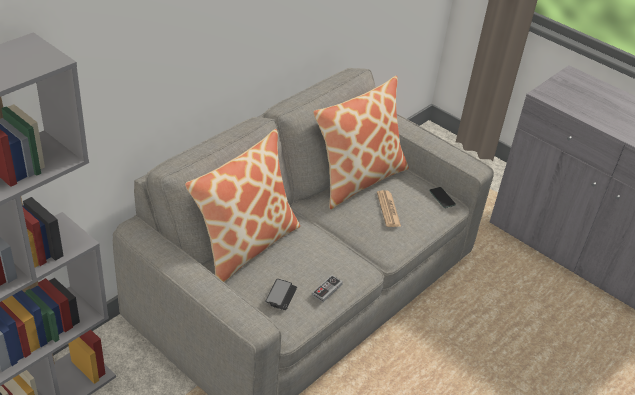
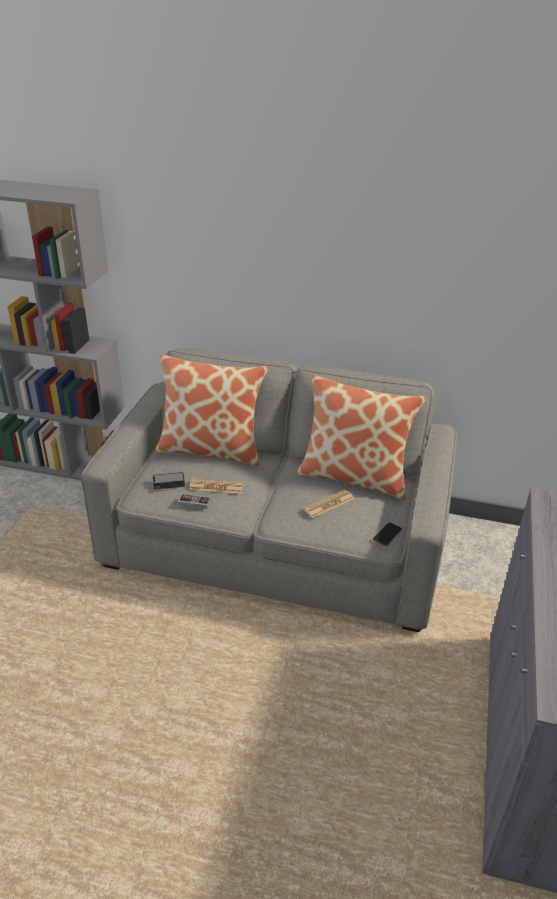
camera: 65 degrees right, 5 degrees down
none -> newspaper [189,479,243,494]

